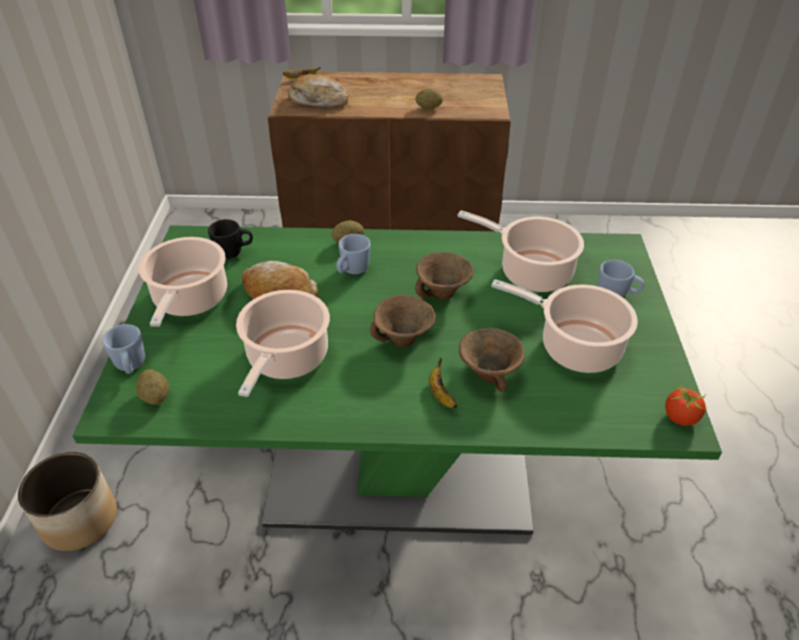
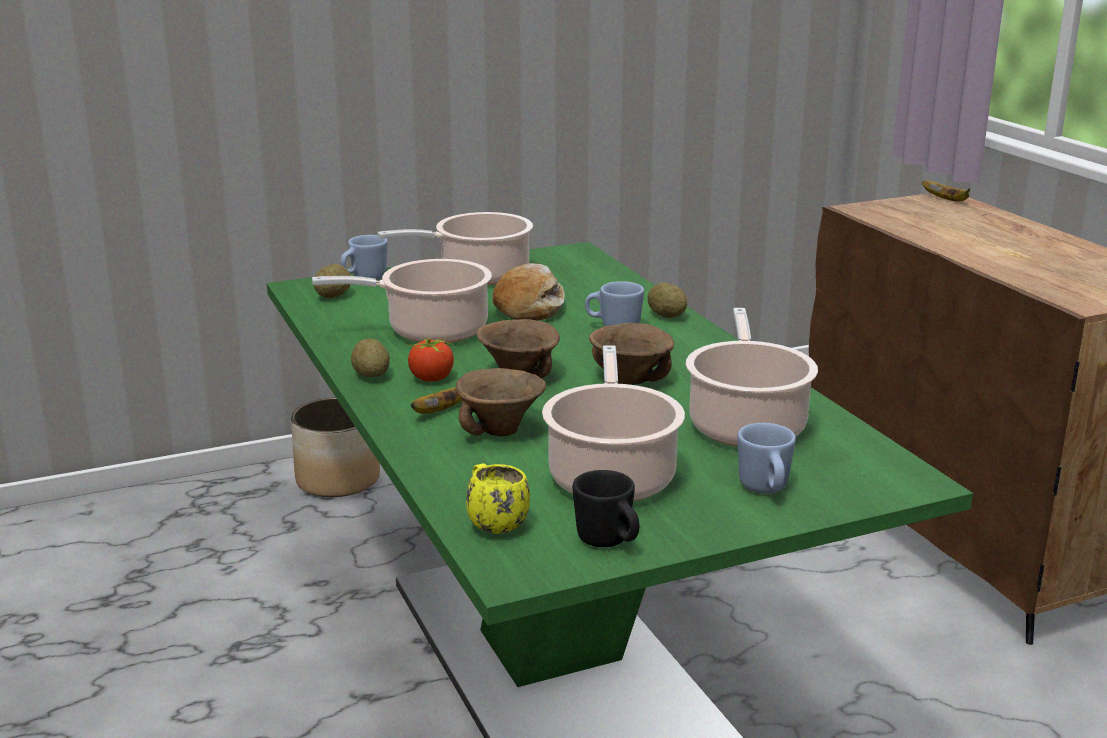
camera: 65 degrees right, 20 degrees down
black mug [208,219,253,259] -> black mug moved to [573,470,639,547]
bread [288,74,349,107] -> none
potato [416,89,443,109] -> potato moved to [351,339,390,377]
tomato [665,384,707,426] -> tomato moved to [404,337,454,382]
none -> yellow mug [466,463,530,534]

